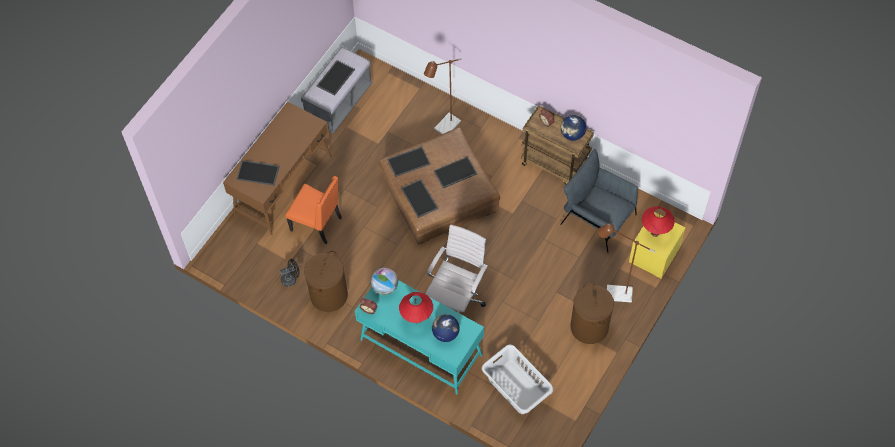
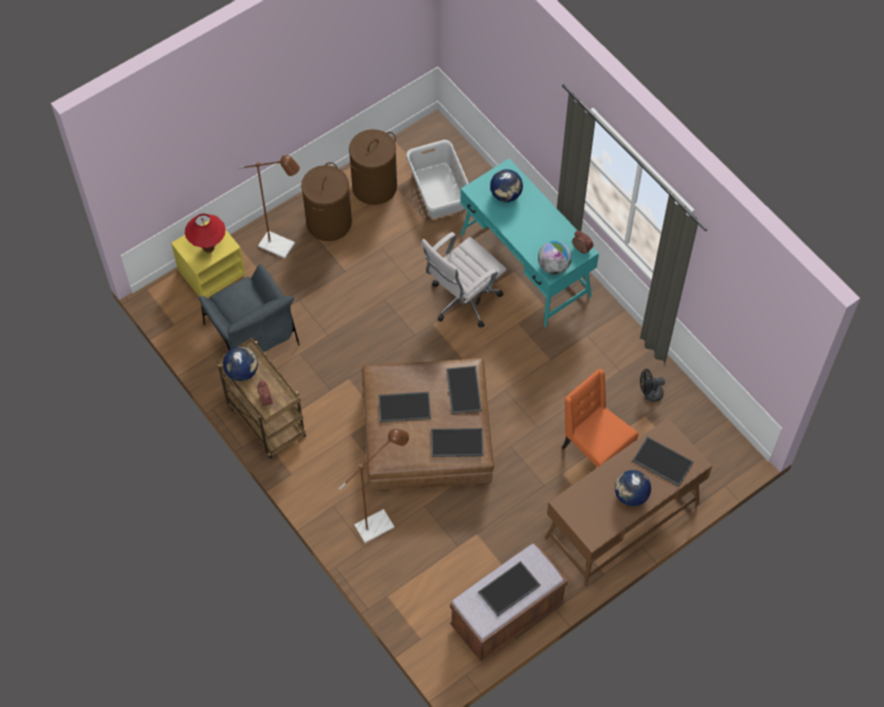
camera: 160 degrees left, 0 degrees up
grey bench [301,46,373,133] -> brown bench [450,543,568,662]
brown laundry basket [304,251,348,312] -> brown laundry basket moved to [349,129,397,205]
red table lamp [399,292,433,323] -> none
none -> globe [615,470,651,506]

